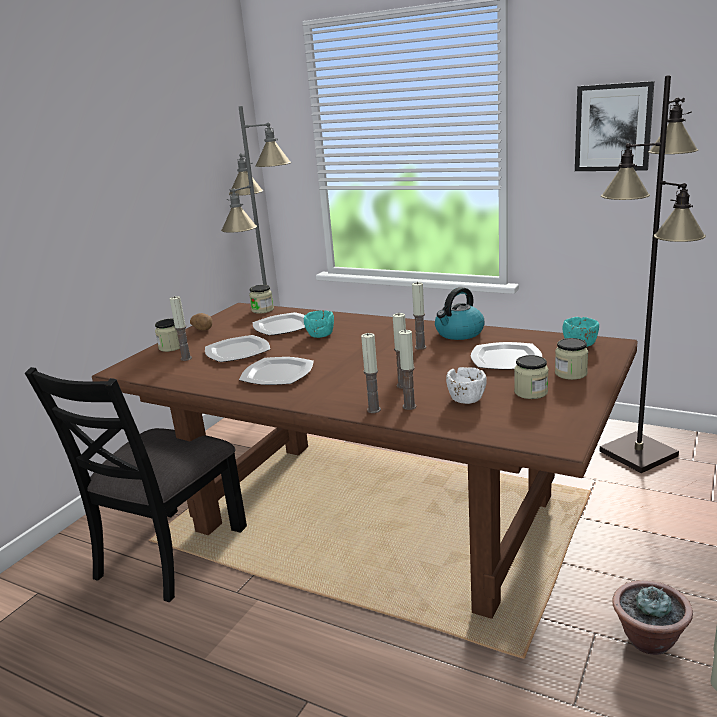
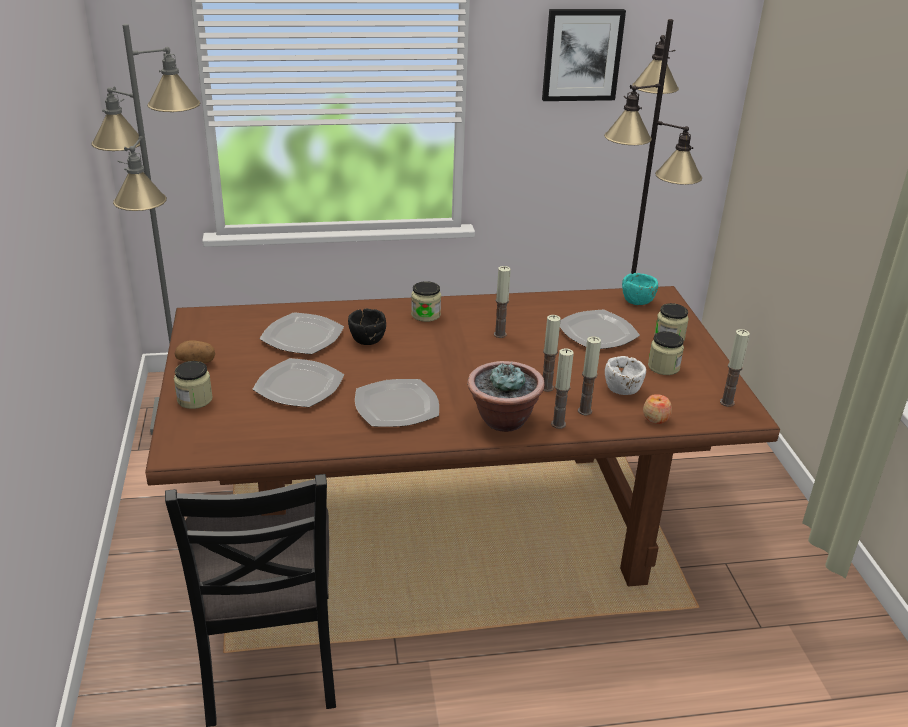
camera: 40 degrees left, 10 degrees up
candle [170,296,192,361] -> candle moved to [720,329,750,407]
jar [249,285,274,314] -> jar moved to [411,281,441,322]
turquoise bowl [304,310,334,338] -> black bowl [348,309,386,345]
kettle [435,287,485,340] -> none
potted plant [612,580,693,655] -> potted plant moved to [467,361,545,432]
none -> apple [643,394,672,424]

